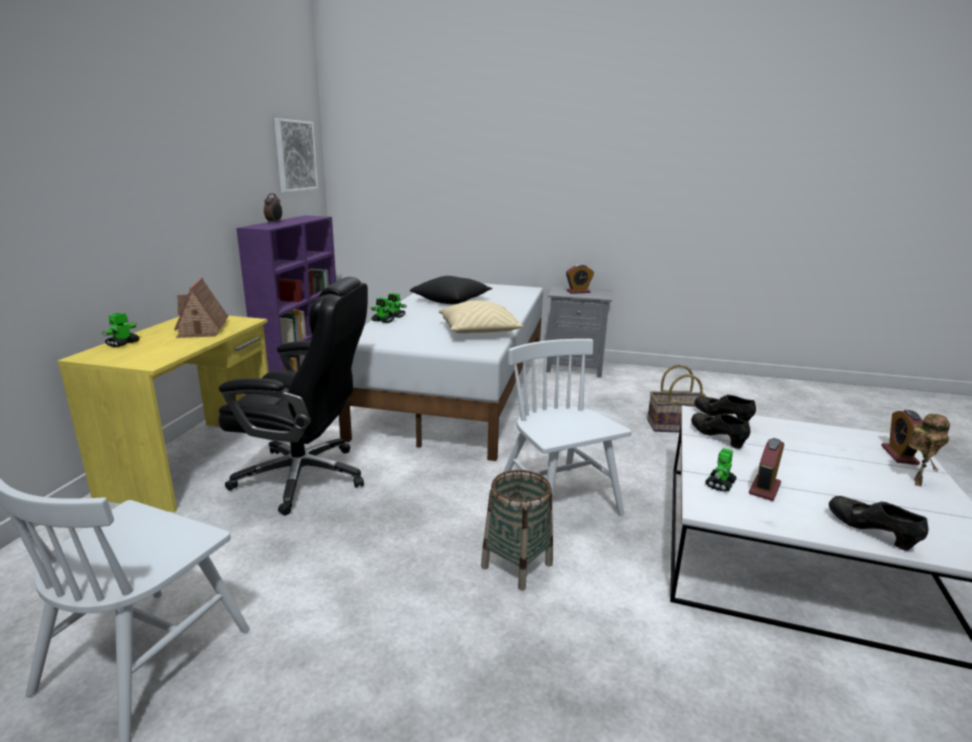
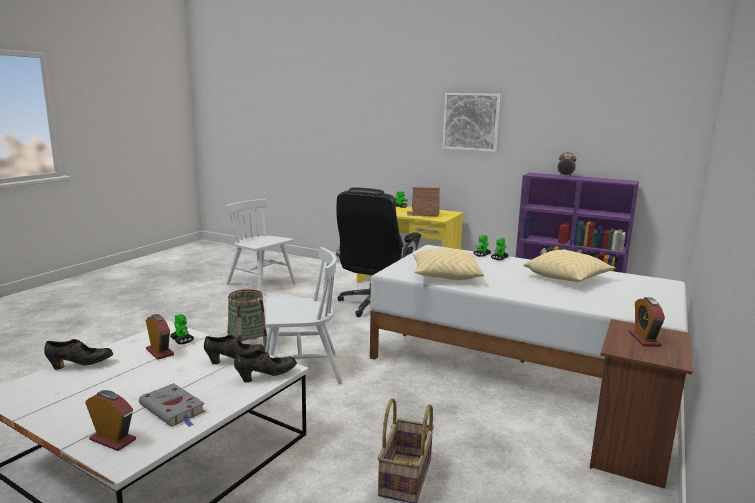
camera: 105 degrees right, 5 degrees down
picture [274,118,318,193] -> picture moved to [442,93,500,152]
black pillow [410,276,492,304] -> beige pillow [523,250,616,282]
grey nightstand [546,285,613,378] -> brown nightstand [590,319,693,489]
toy robot [909,414,950,487] -> none
none -> grey book [139,383,205,427]

